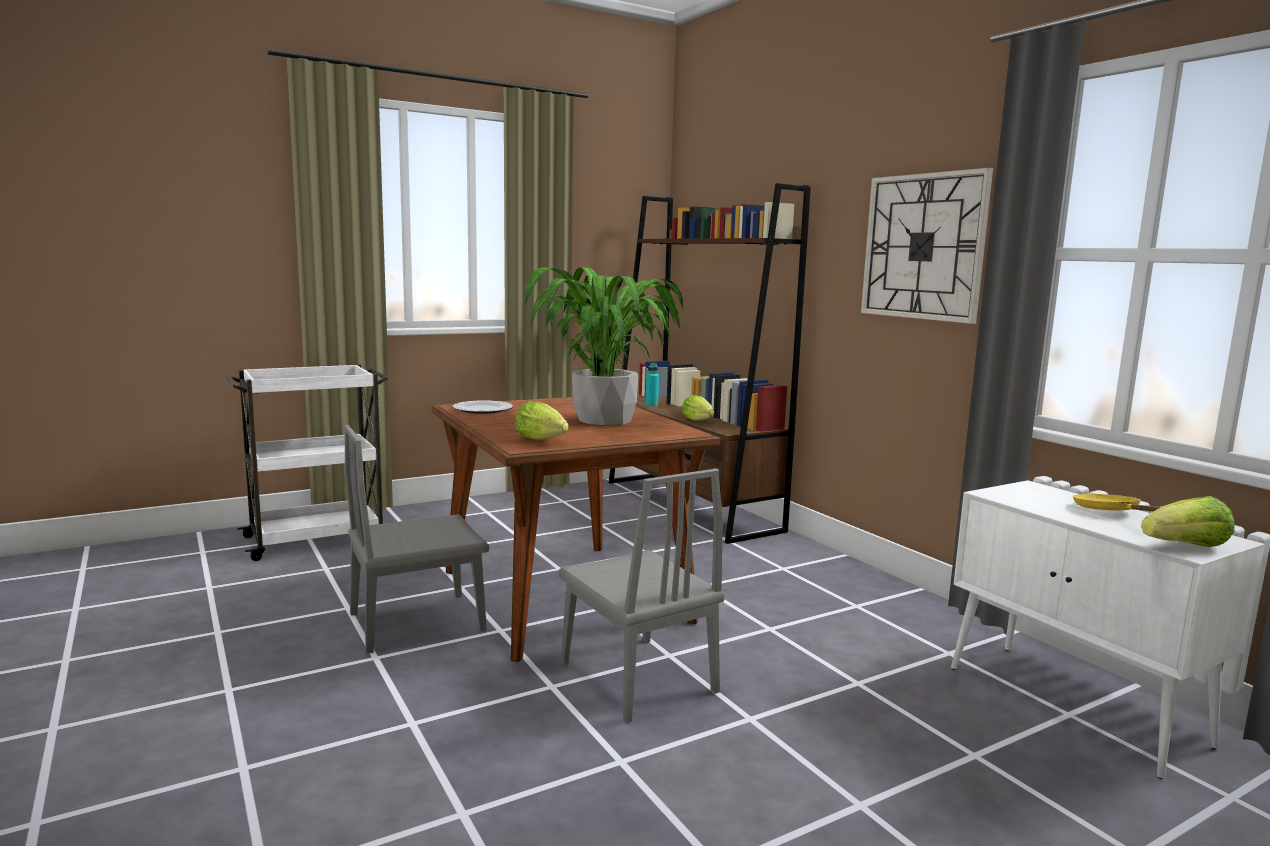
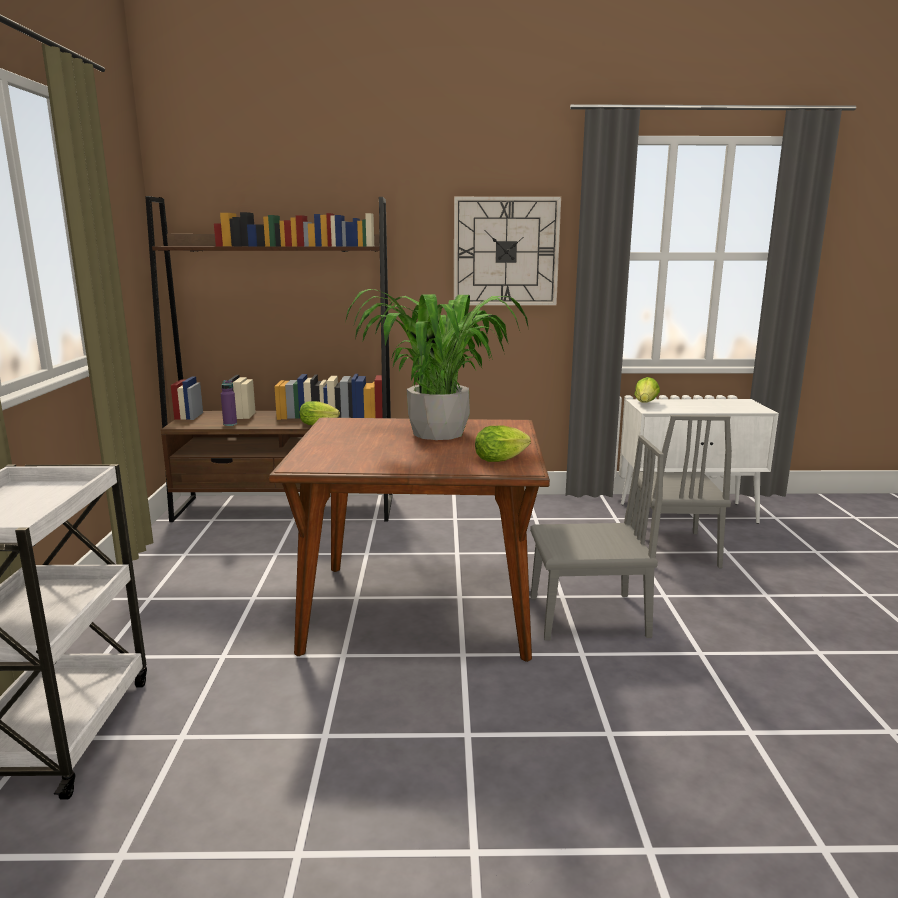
camera: 60 degrees left, 5 degrees up
grey chair [344,425,489,654] -> grey chair moved to [631,415,732,568]
plate [453,400,513,414] -> none
turquoise bottle [646,363,659,406] -> purple bottle [221,380,237,426]
yellow frying pan [1073,494,1161,511] -> none
lettuce [1141,496,1234,547] -> lettuce moved to [634,377,660,402]

